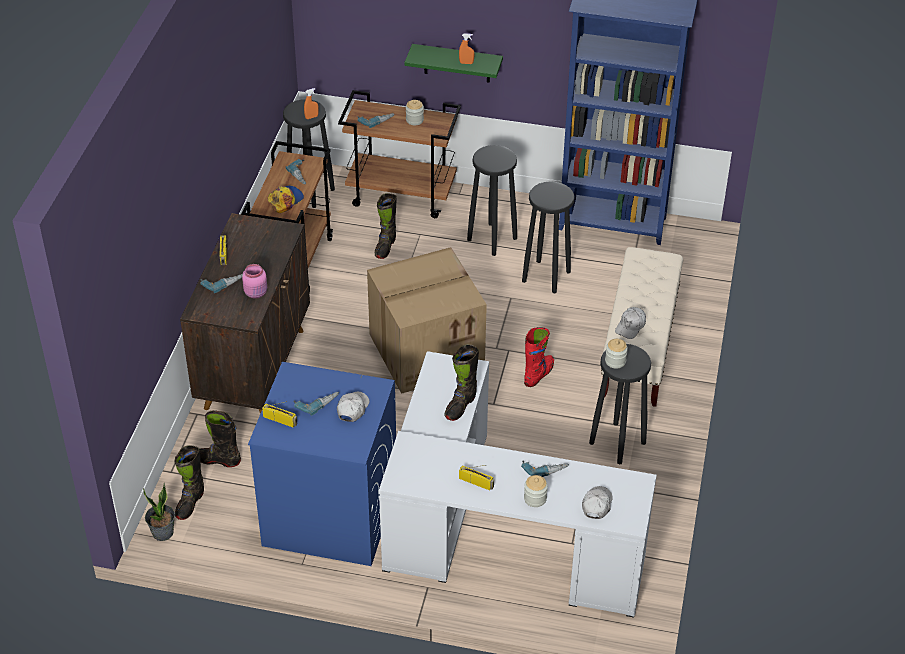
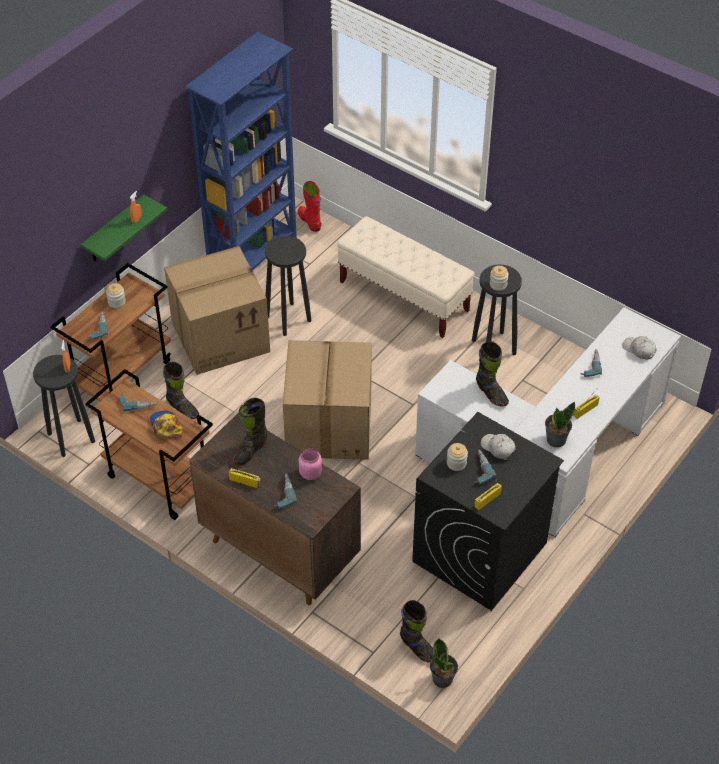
camera: 65 degrees left, 5 degrees up
black boot [199,410,241,467] -> black boot moved to [233,398,267,465]
blue washing machine [248,362,396,566] -> black washing machine [412,412,564,611]
black stool [467,145,517,256] -> cardboard box [164,246,270,375]
red boot [524,327,554,387] -> red boot moved to [298,181,322,232]
jar [524,475,548,507] -> jar moved to [447,443,468,471]
white cap [615,307,646,339] -> none
none -> potted plant [545,402,575,447]

